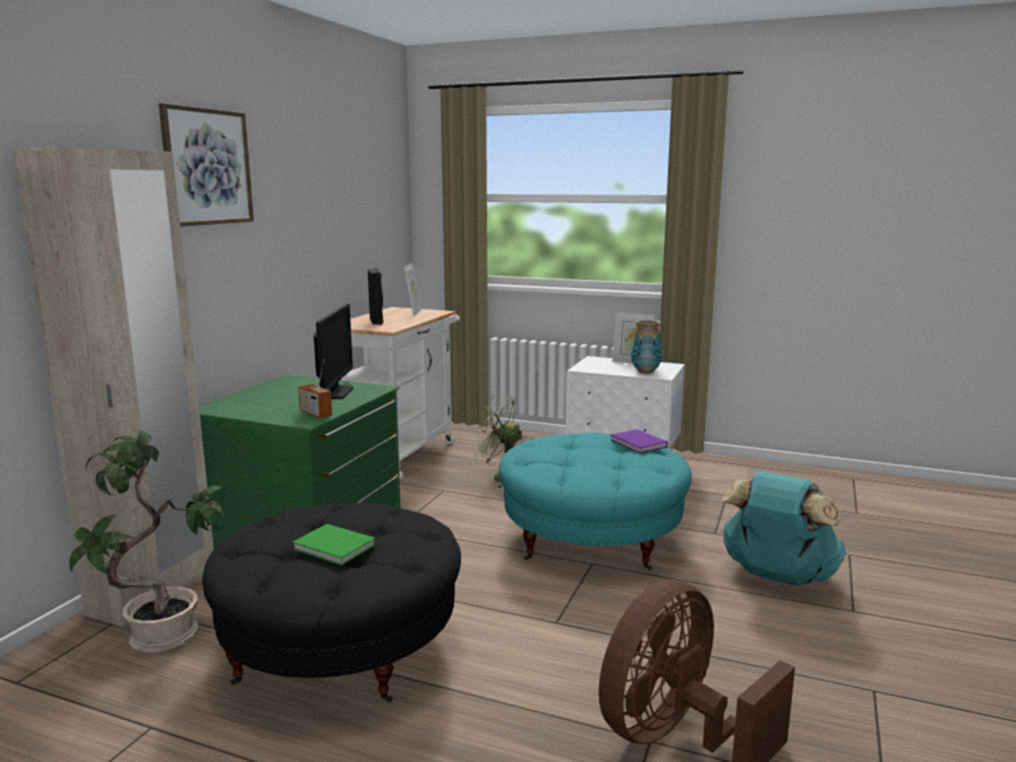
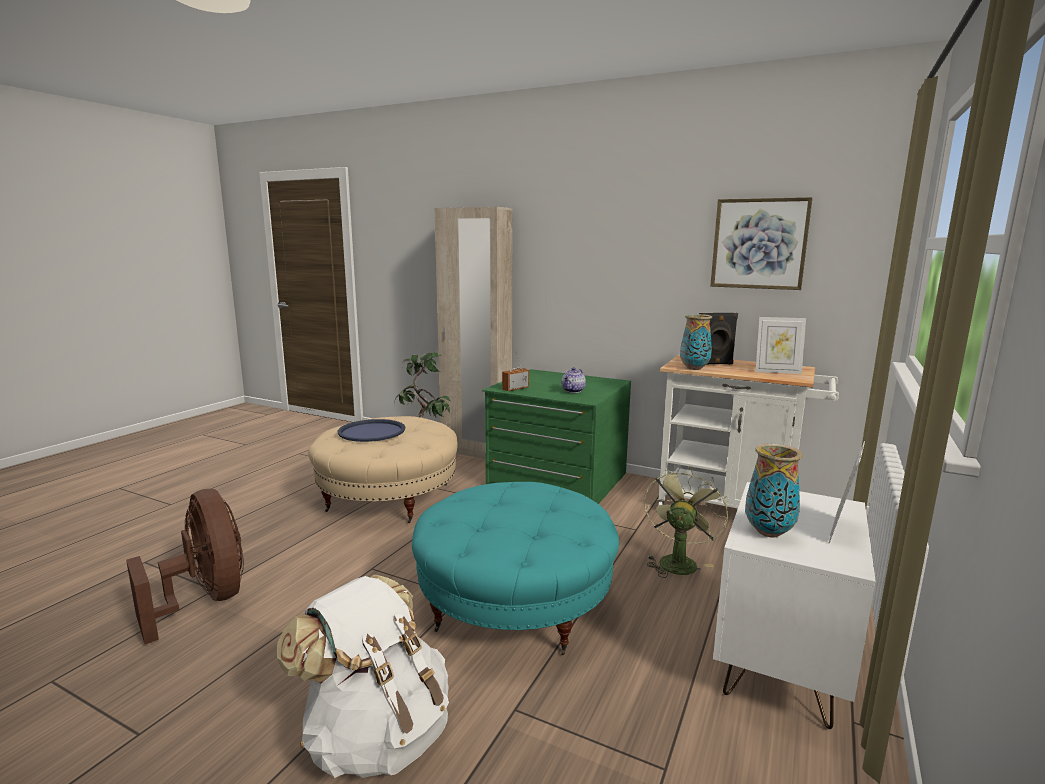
camera: 95 degrees right, 0 degrees up
picture [159,103,254,227] -> picture moved to [710,197,813,290]
black ottoman [202,503,461,702] -> beige ottoman [308,416,458,523]
green book [292,524,376,566] -> blue tray [337,419,405,442]
monitor [314,304,353,399] -> teapot [561,367,586,393]
purple book [610,429,668,453] -> none
turquoise backpack [722,471,846,586] -> white backpack [277,575,449,778]
none -> vase [680,314,712,370]

